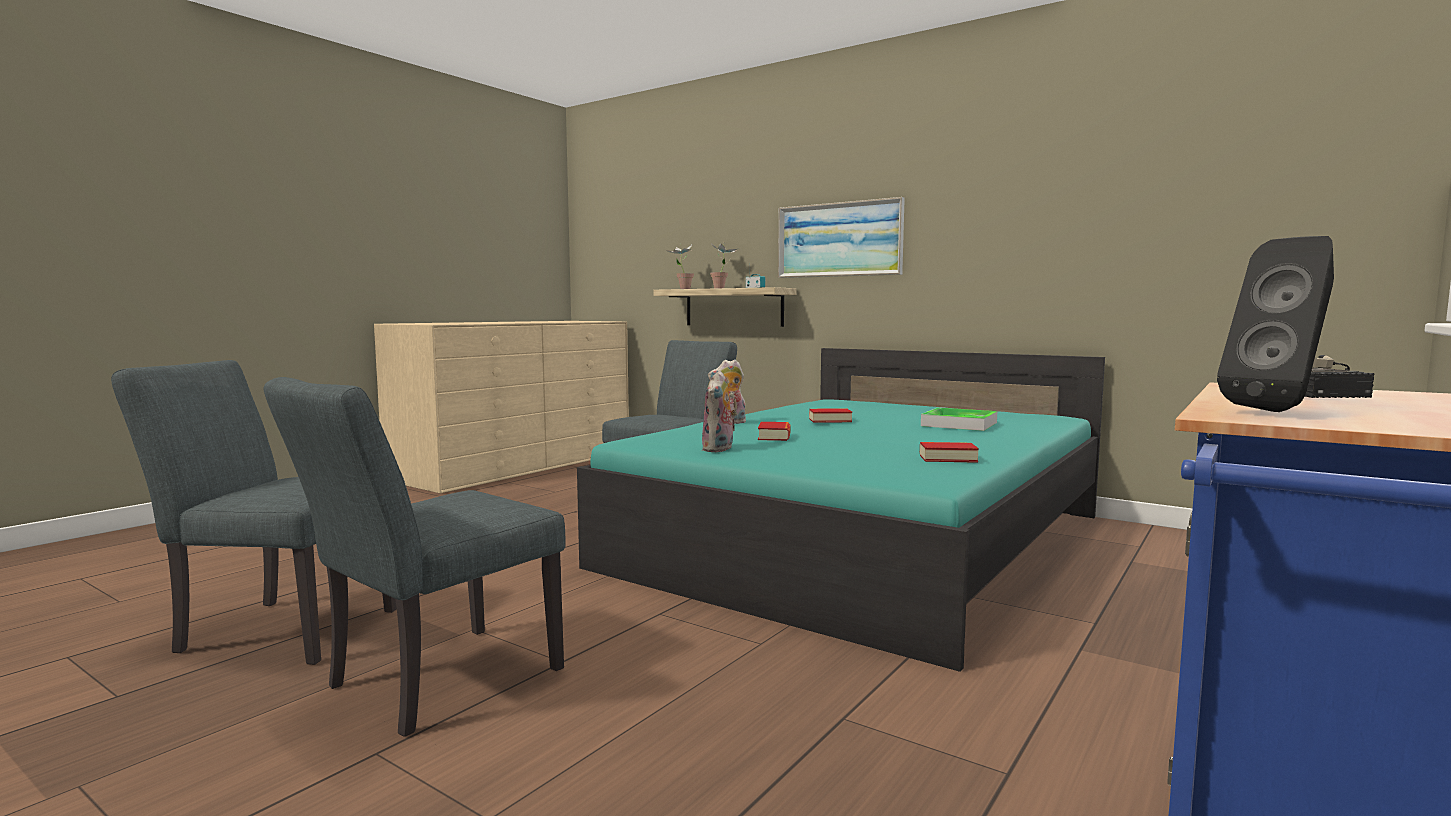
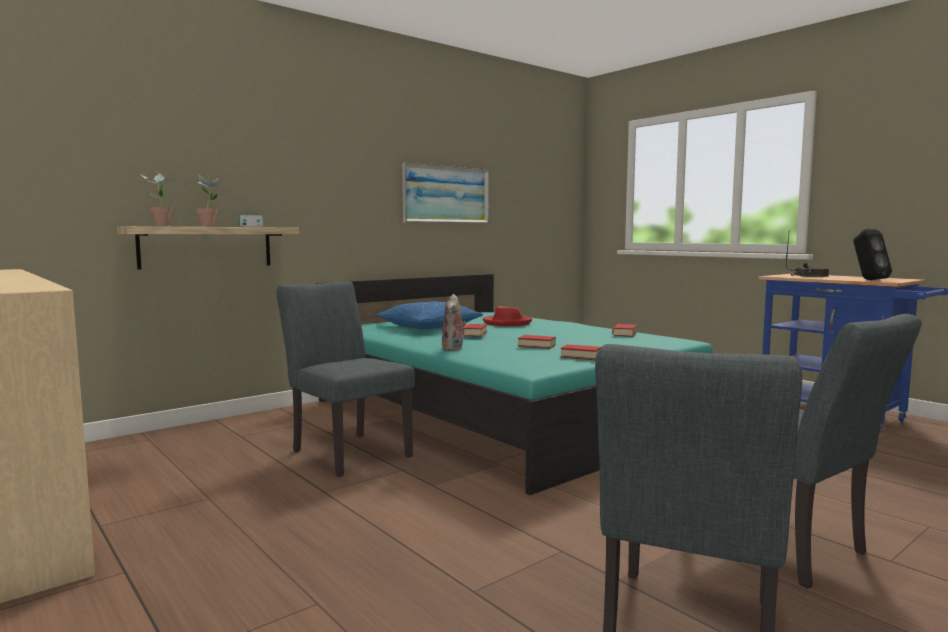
camera: 75 degrees left, 0 degrees up
plush toy [702,371,737,452] -> book [561,344,601,360]
picture [778,197,905,278] -> picture moved to [402,163,489,224]
tray [921,407,997,431] -> red hat [483,306,532,326]
none -> blue pillow [377,301,483,329]

